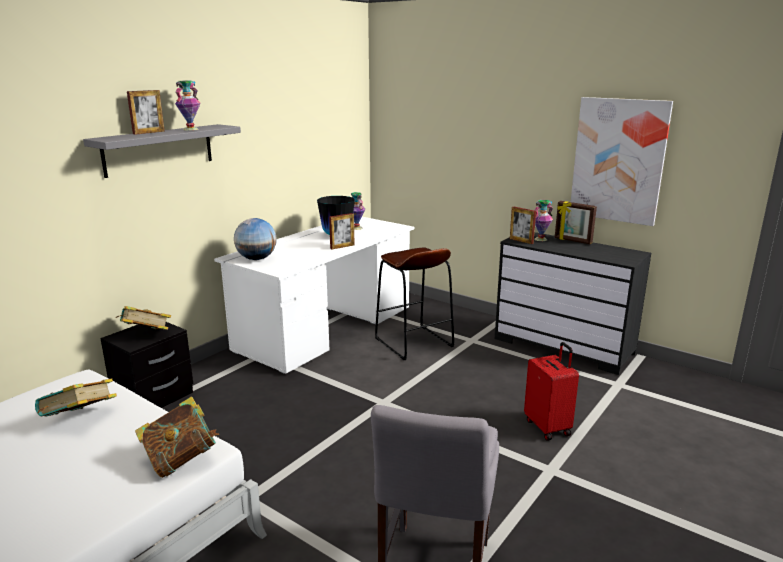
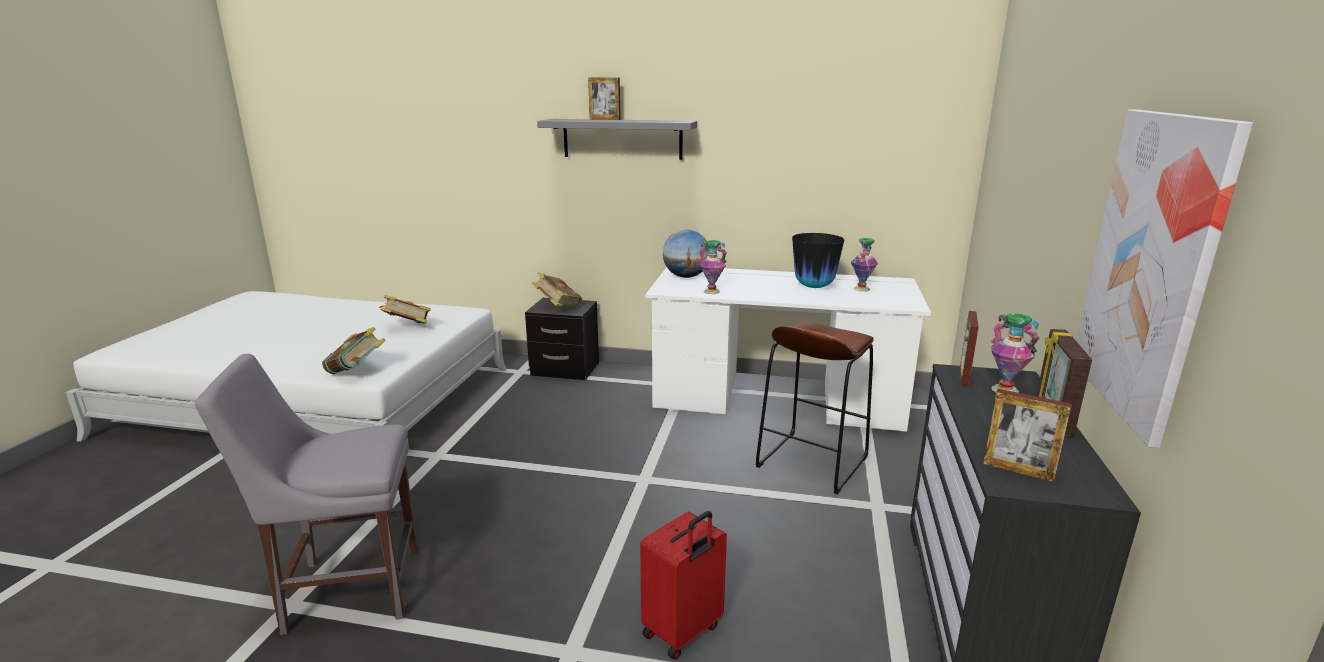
camera: 65 degrees right, 0 degrees up
vase [175,81,201,131] -> vase moved to [699,240,727,294]
picture frame [329,213,355,249] -> picture frame moved to [983,389,1072,482]

